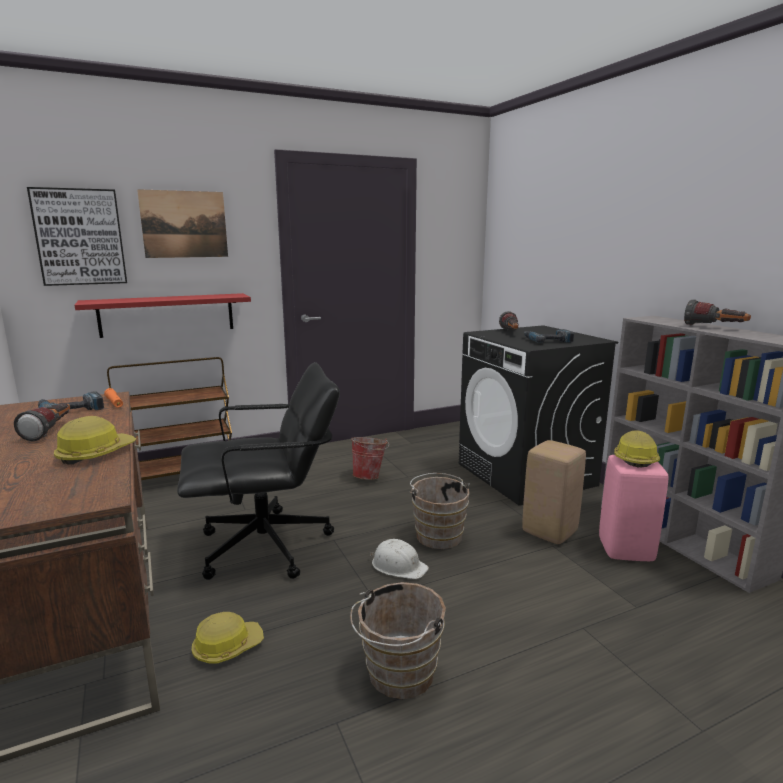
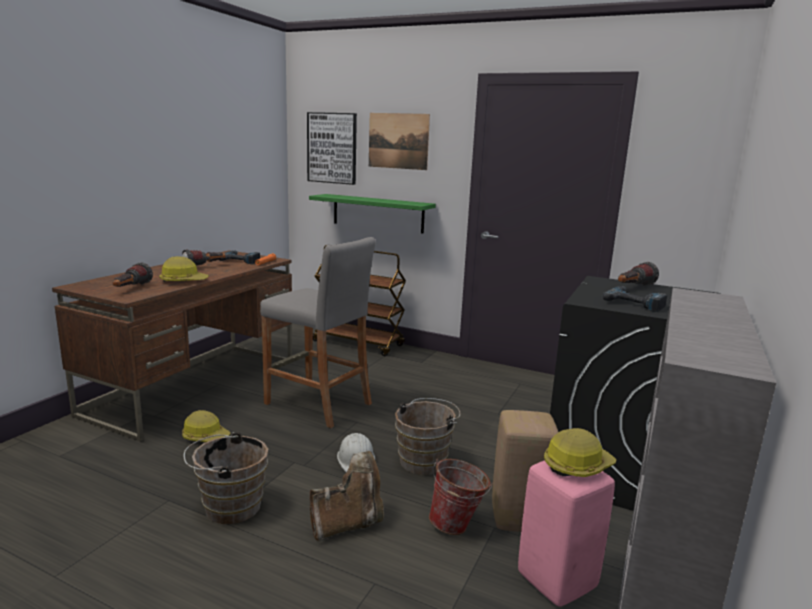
camera: 50 degrees right, 0 degrees up
red shelf [74,293,251,338] -> green shelf [309,194,436,233]
black office chair [177,362,340,580] -> grey stool [260,237,376,428]
bucket [351,437,389,480] -> bucket moved to [429,459,493,535]
flashlight [684,299,751,325] -> flashlight moved to [113,262,153,287]
none -> brown boot [310,451,383,542]

